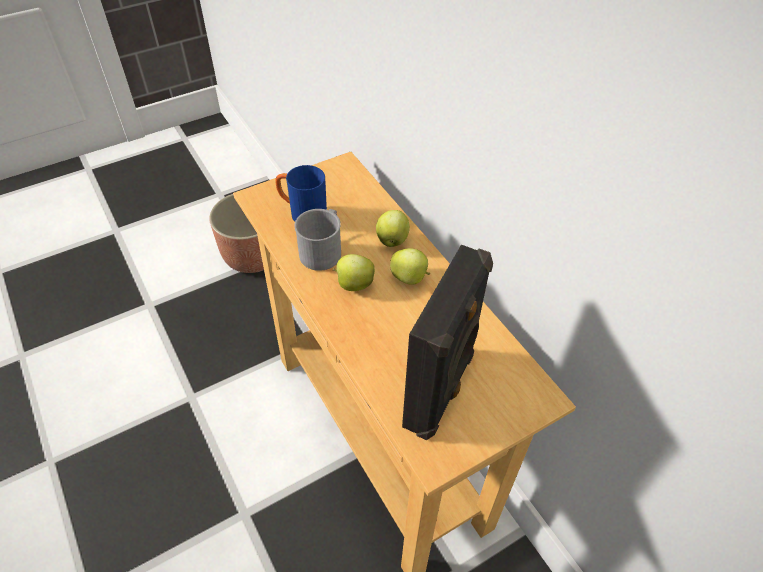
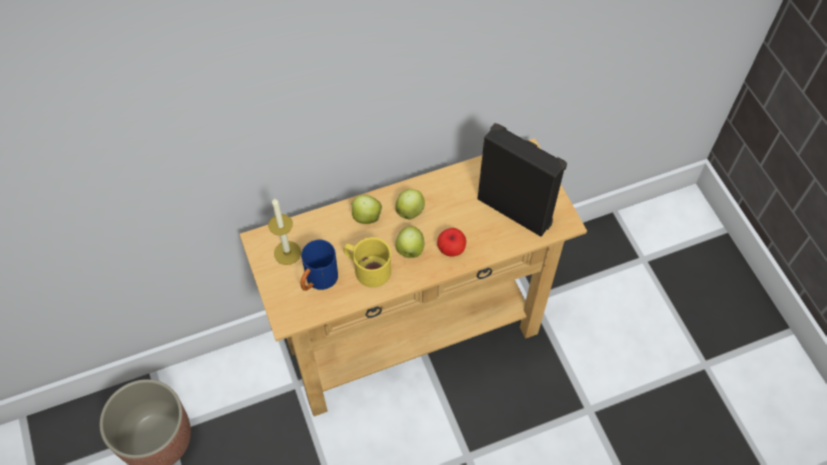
camera: 80 degrees left, 10 degrees up
grey mug [294,209,341,271] -> yellow mug [343,237,391,287]
none -> candle [268,198,301,265]
none -> apple [437,228,466,257]

